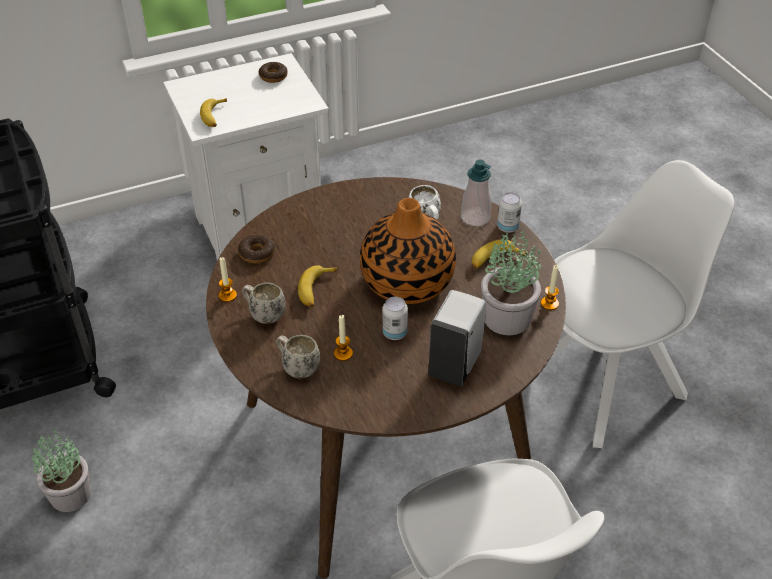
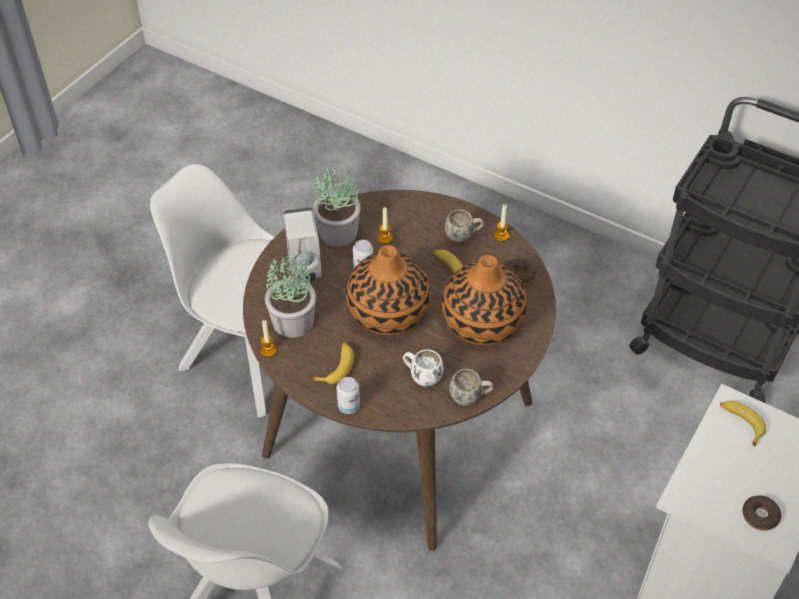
camera: 145 degrees right, 5 degrees up
potted plant [32,430,91,512] -> potted plant moved to [313,163,361,246]
white mug [276,335,320,378] -> white mug moved to [450,369,494,406]
soap dispenser [461,160,491,226] -> none
none -> vase [442,255,527,345]

